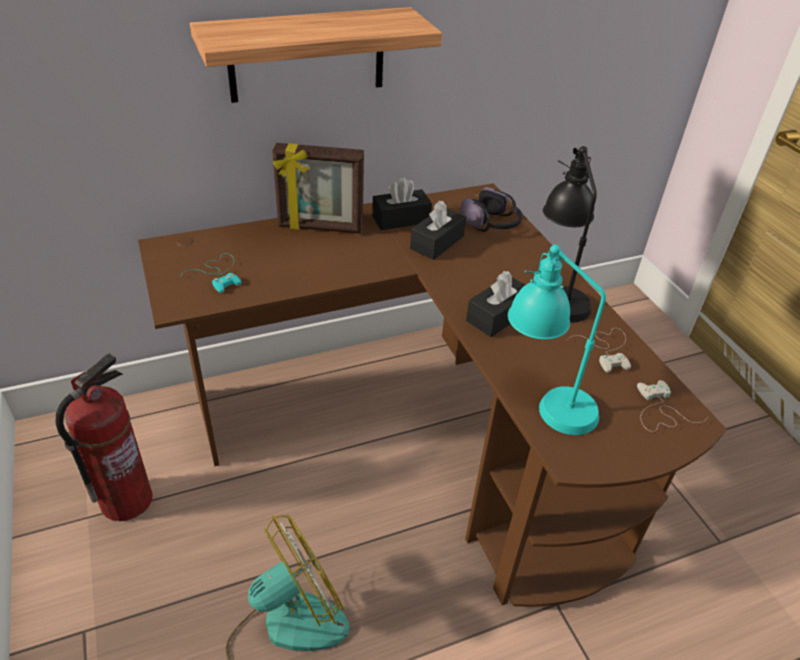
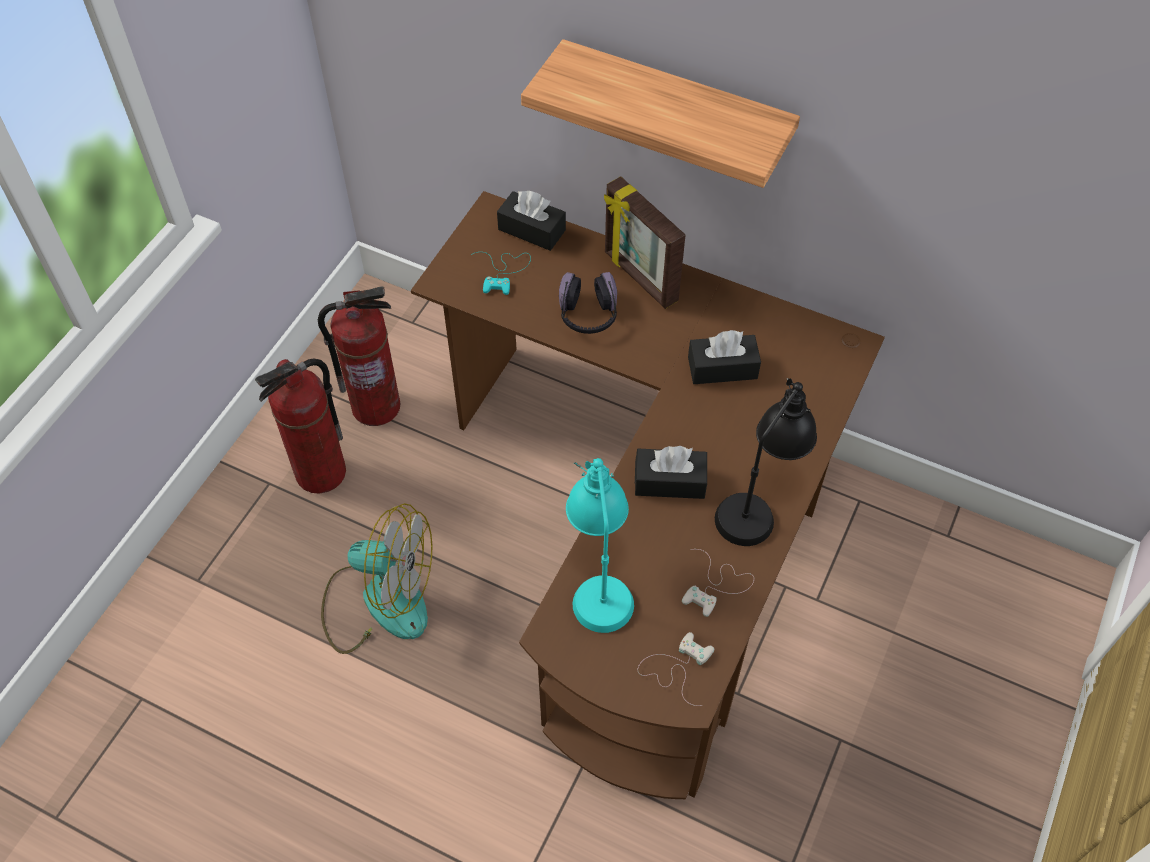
camera: 50 degrees right, 15 degrees up
black tissue box [372,178,432,230] -> black tissue box moved to [497,191,566,251]
headphones [460,187,522,232] -> headphones moved to [559,272,617,334]
none -> fire extinguisher [255,358,346,494]

